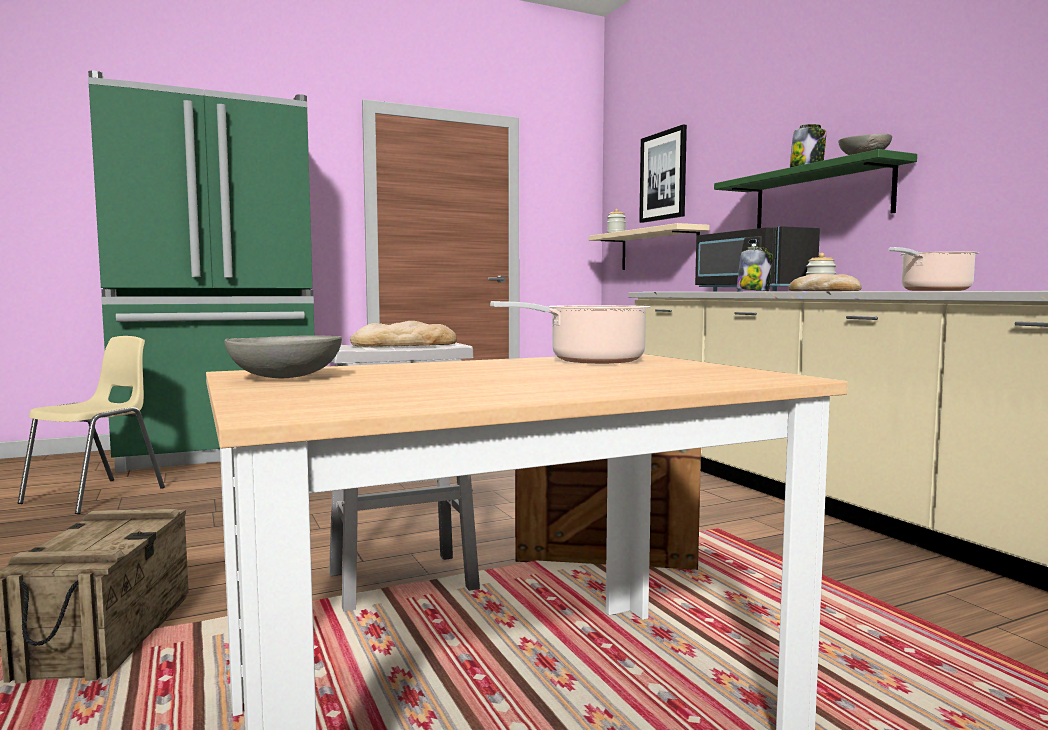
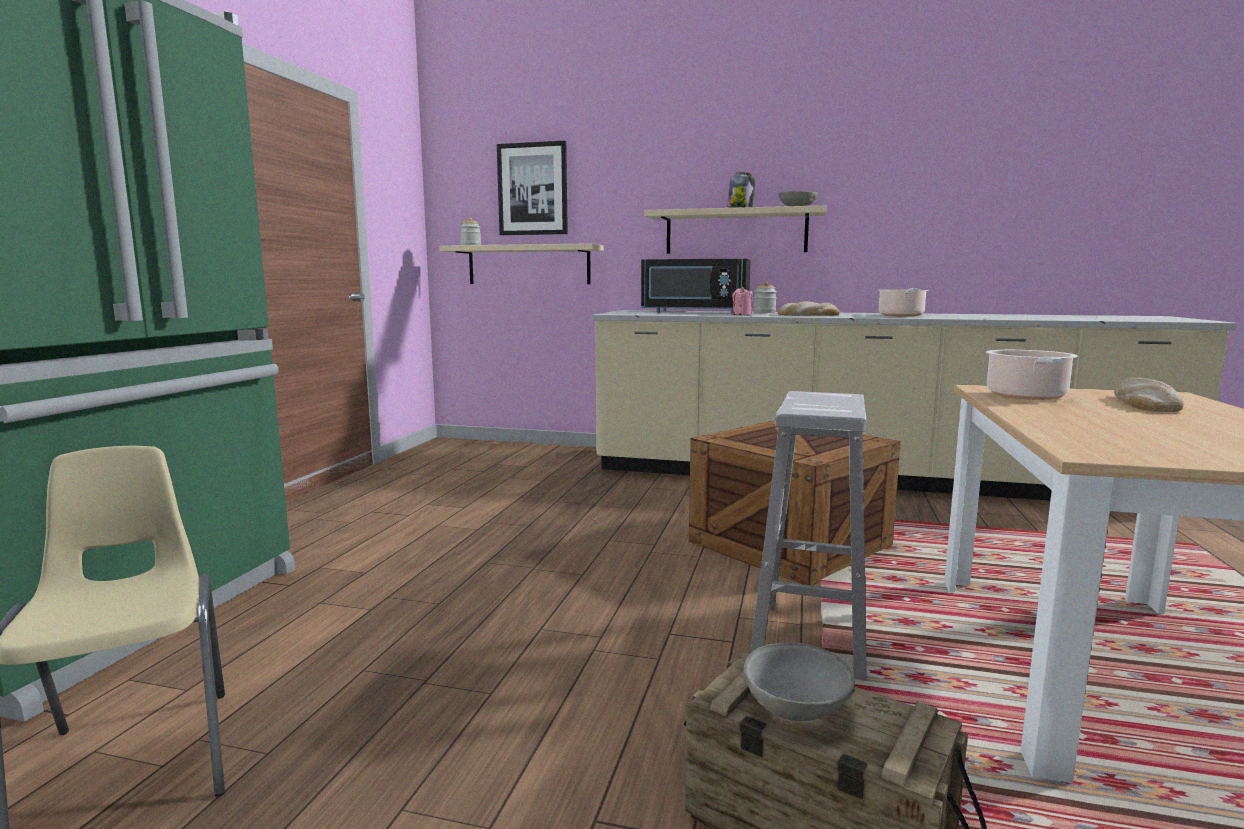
camera: 50 degrees left, 5 degrees up
grey bowl [224,335,342,378] -> grey bowl moved to [743,642,855,721]
bread [350,321,457,347] -> bread moved to [1114,377,1184,412]
green shelf [714,149,917,228] -> beige shelf [644,205,826,254]
jar [737,247,773,291] -> pink candle [732,287,753,315]

